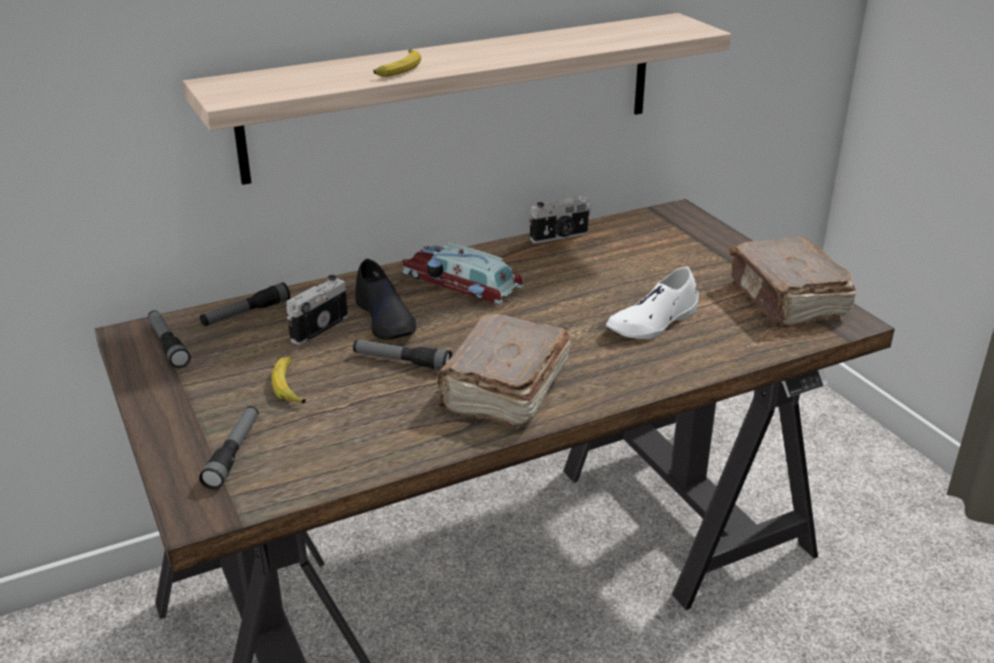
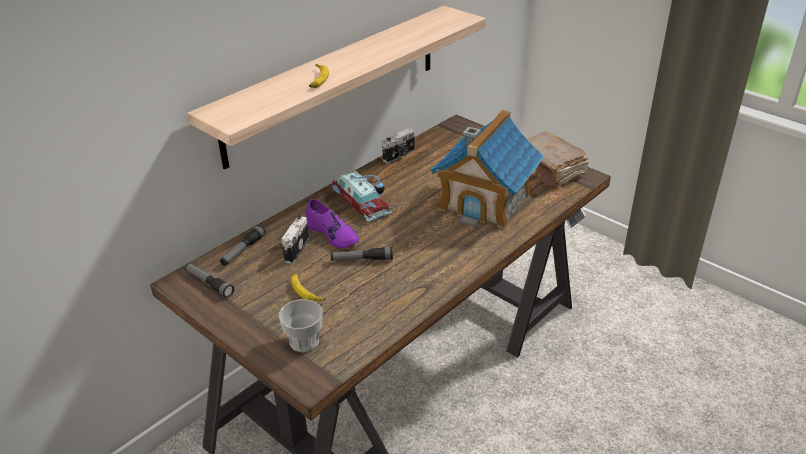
camera: 20 degrees left, 5 degrees up
flashlight [199,406,259,490] -> cup [279,299,323,352]
black shoe [355,259,416,340] -> purple shoe [305,199,359,248]
toy car [402,243,524,304] -> toy car turned 135 degrees counterclockwise [332,170,392,222]
brown book [438,314,571,429] -> none
white shoe [606,266,699,339] -> toy house [431,109,544,229]

